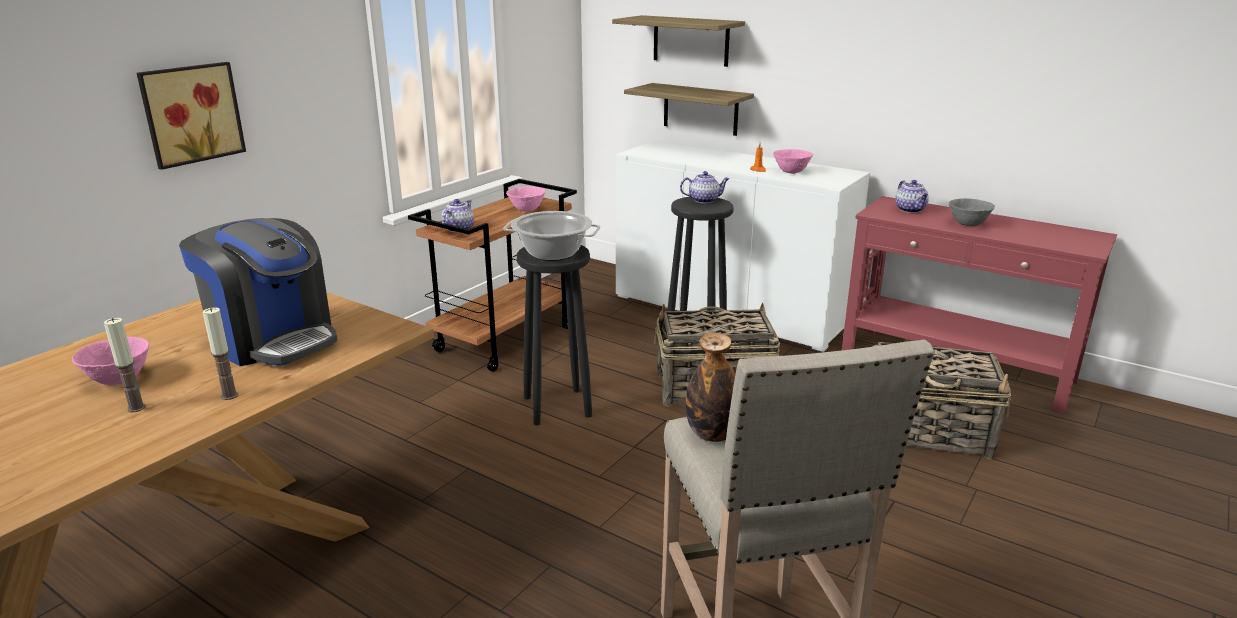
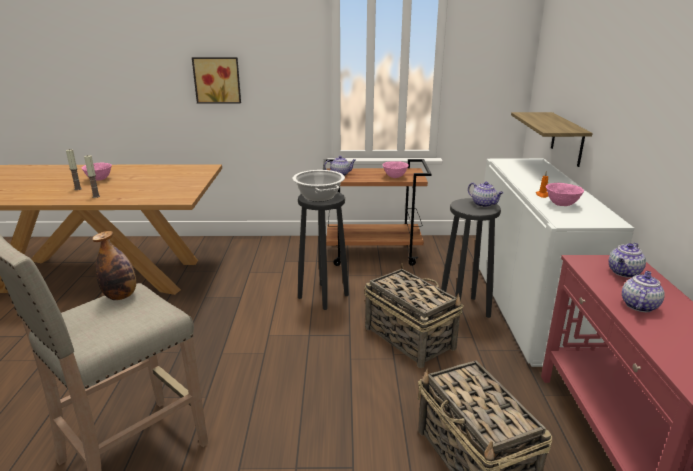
camera: 55 degrees right, 0 degrees up
coffee machine [179,218,338,366] -> none
shelf [612,15,745,67] -> none
grey bowl [948,198,995,227] -> teapot [622,271,665,312]

